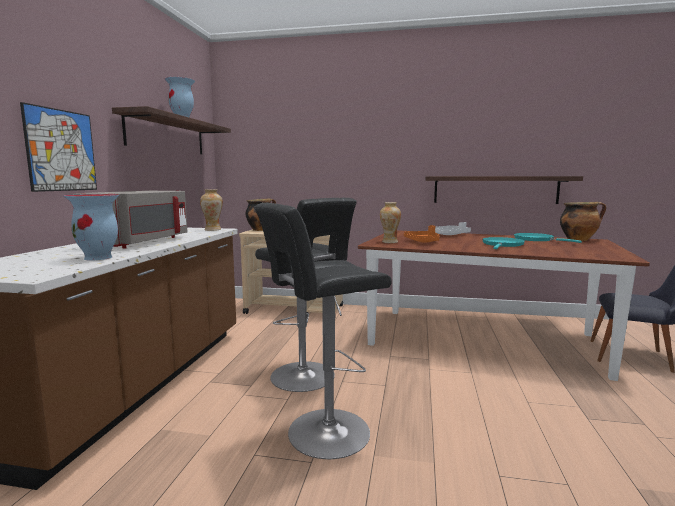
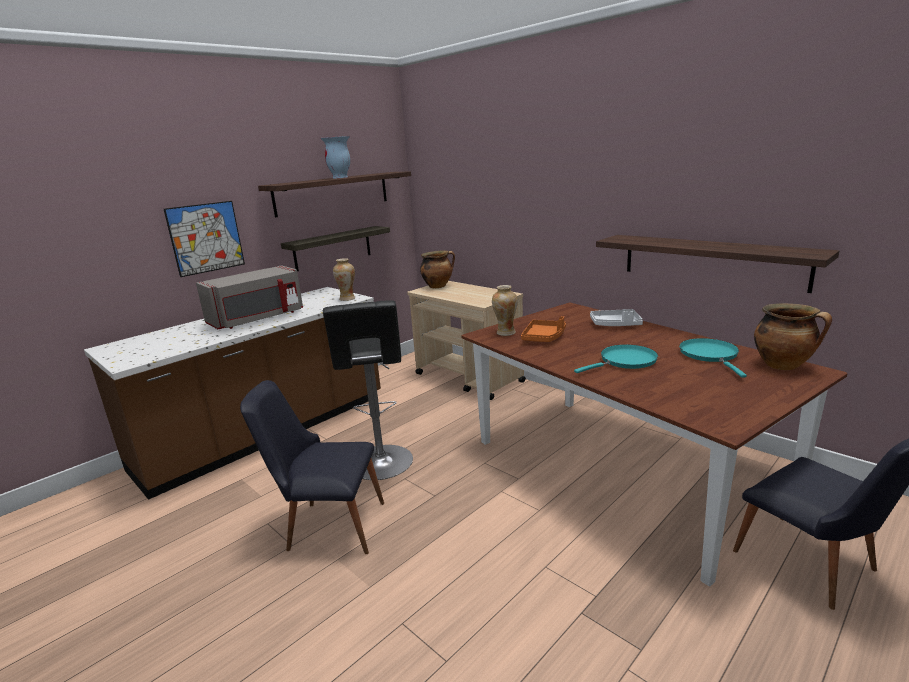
camera: 35 degrees right, 10 degrees up
vase [64,194,119,260] -> none
black stool [254,203,392,459] -> black chair [240,380,384,554]
none -> shelf [281,226,390,271]

